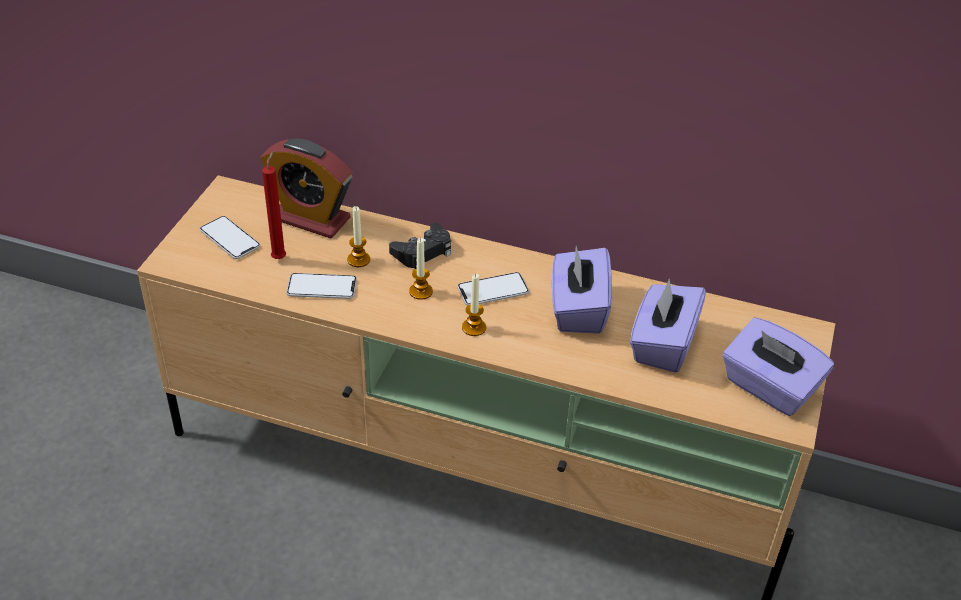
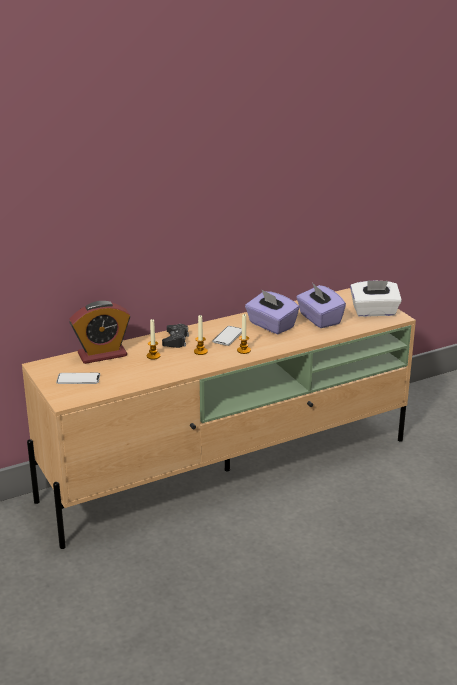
camera: 45 degrees left, 15 degrees down
red candle [262,151,286,259] -> none
phone [286,273,357,299] -> none
purple tissue box [723,318,834,416] -> white tissue box [350,281,402,317]

